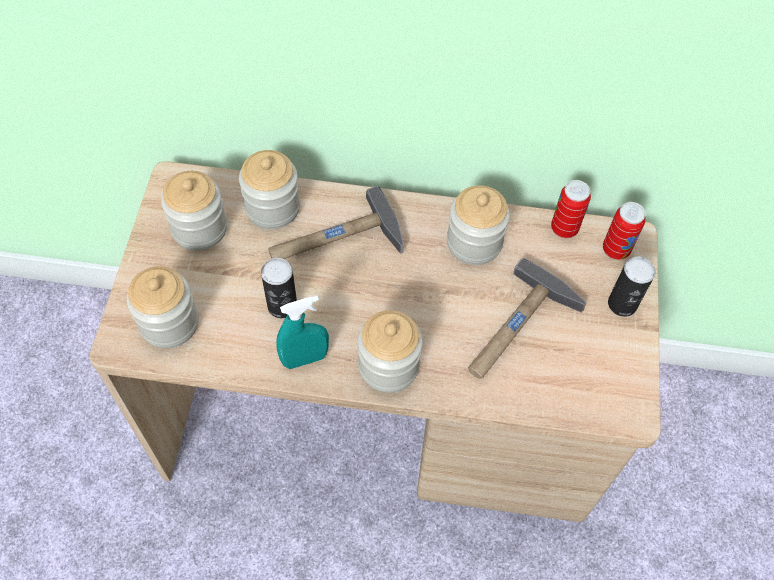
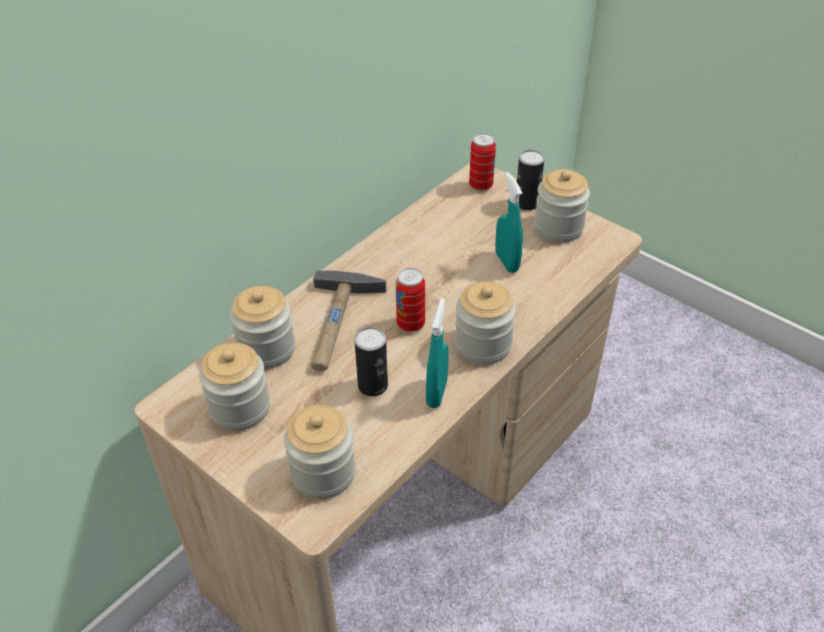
camera: 55 degrees left, 15 degrees down
jar [447,185,510,265] -> jar moved to [534,169,590,242]
hammer [468,258,587,379] -> turquoise spray bottle [495,172,523,273]
can [551,180,591,238] -> can moved to [396,268,425,332]

